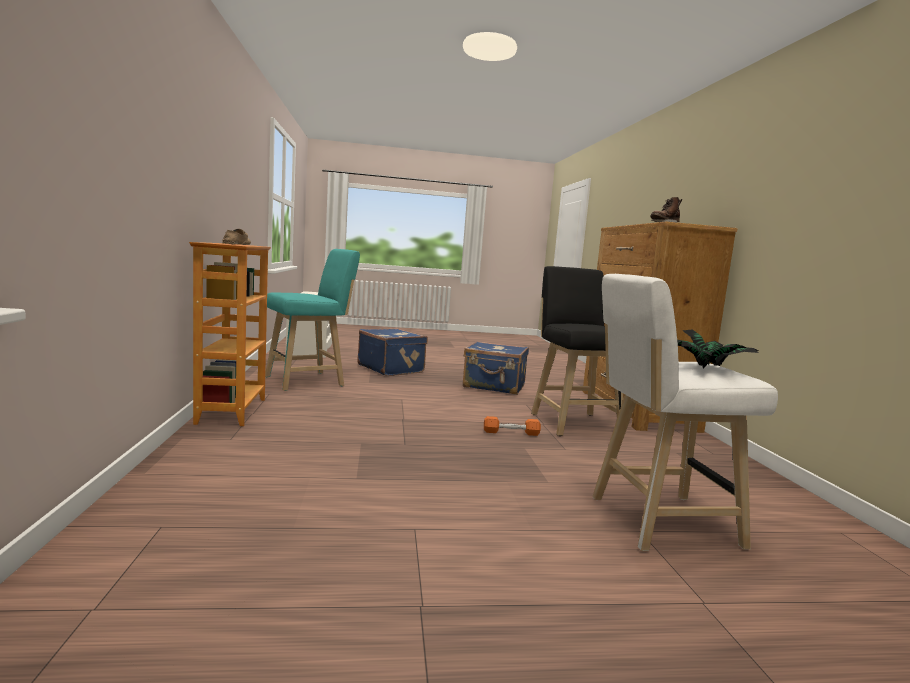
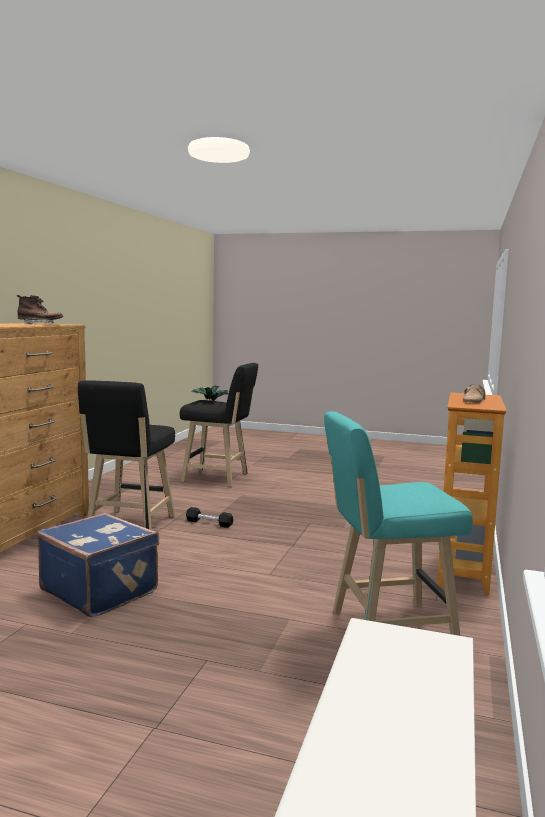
camera: 155 degrees left, 0 degrees up
blue suitcase [357,328,428,376] -> none
orange dumbbell [484,416,541,436] -> black dumbbell [186,507,234,528]
white stool [592,274,778,551] -> black stool [180,363,258,487]

